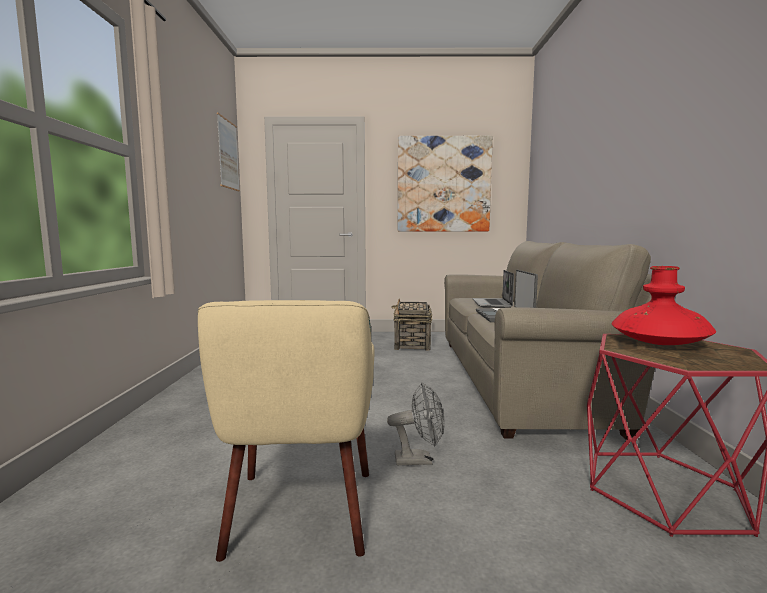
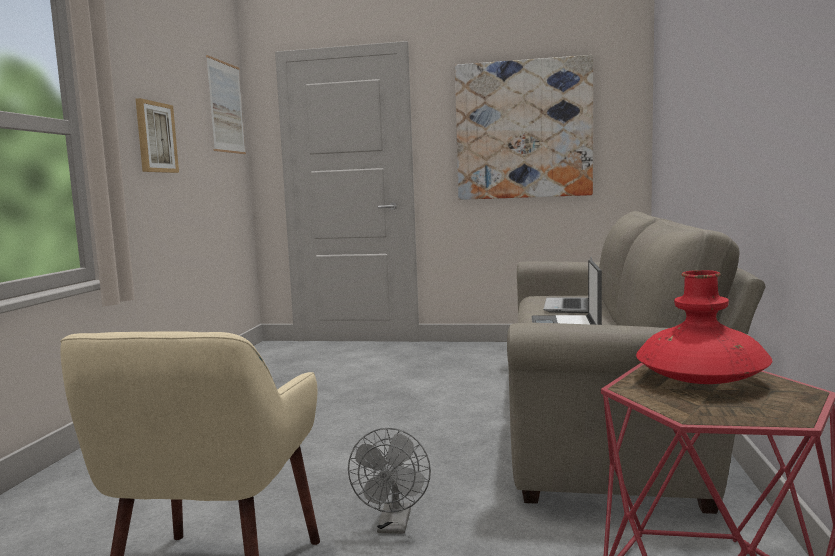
camera: 10 degrees right, 0 degrees up
grey fan [387,383,445,465] -> grey fan turned 90 degrees clockwise [348,428,431,534]
basket [391,299,432,350] -> none
none -> picture [136,98,179,173]

